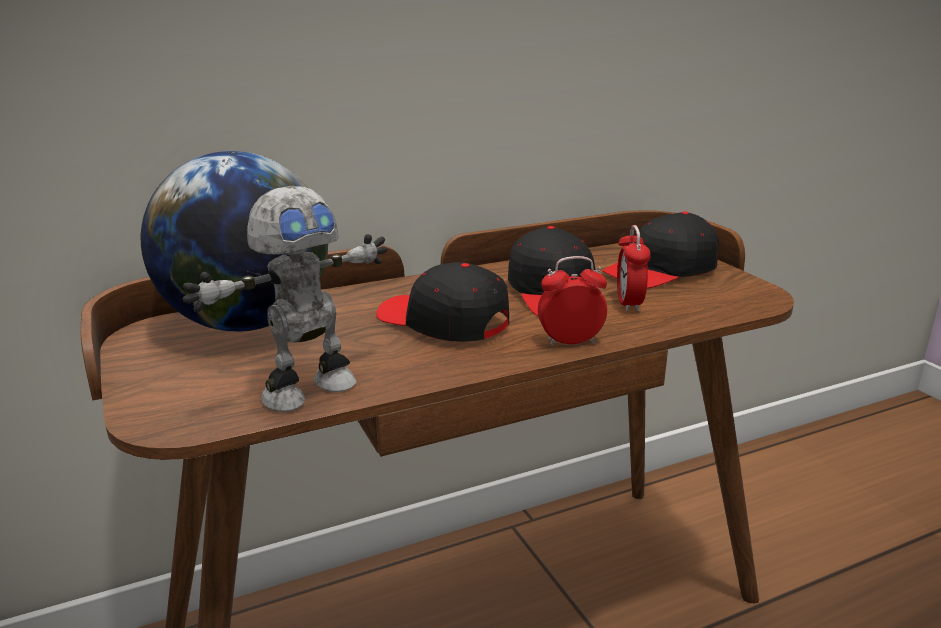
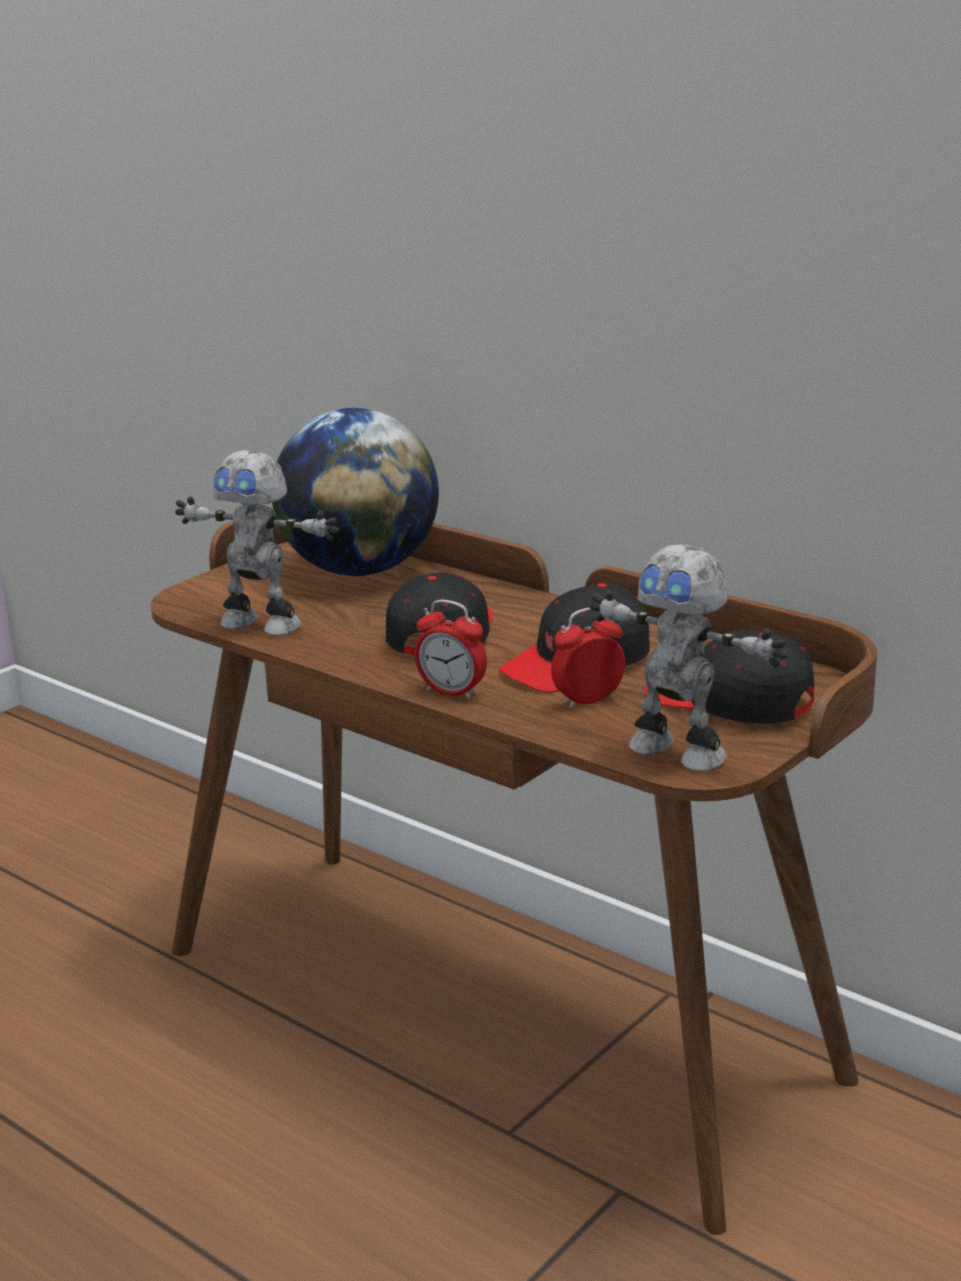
camera: 65 degrees right, 0 degrees up
alarm clock [538,256,607,346] -> alarm clock turned 150 degrees clockwise [414,600,487,699]
none -> toy robot [589,544,788,771]

